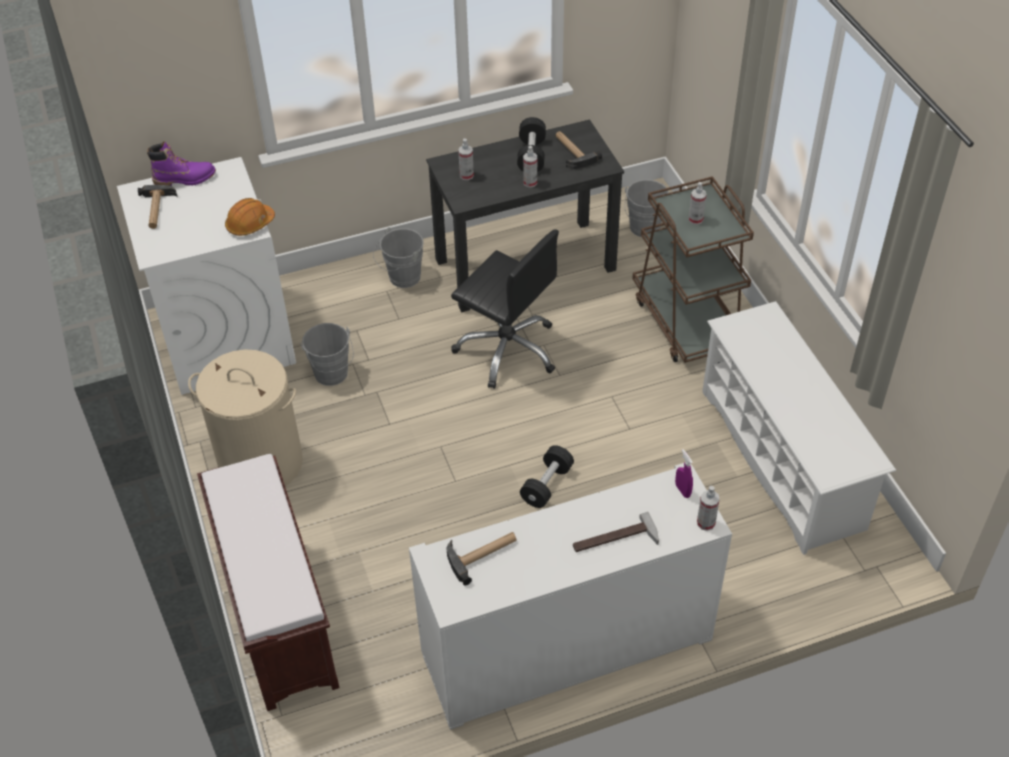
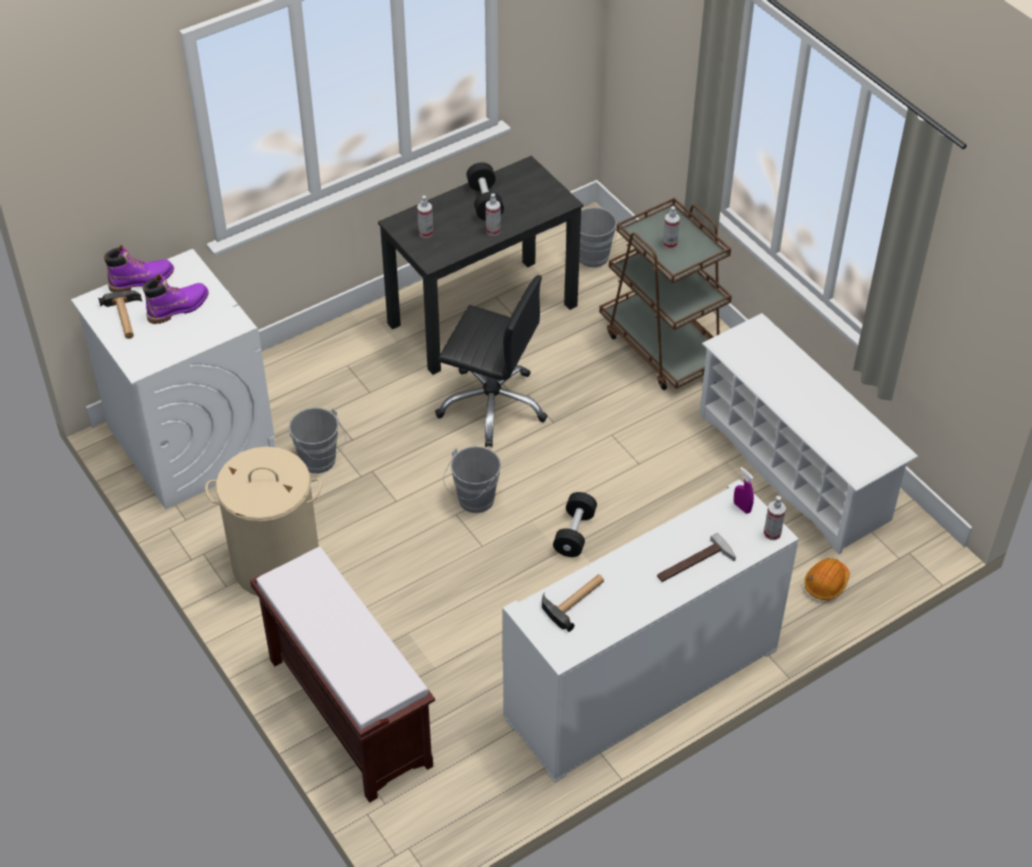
camera: 15 degrees left, 0 degrees up
orange hard hat [225,198,275,236] -> orange hard hat moved to [804,558,850,600]
grey bucket [373,227,424,288] -> grey bucket moved to [443,446,501,513]
hammer [555,131,602,169] -> none
none -> purple boot [143,274,209,324]

